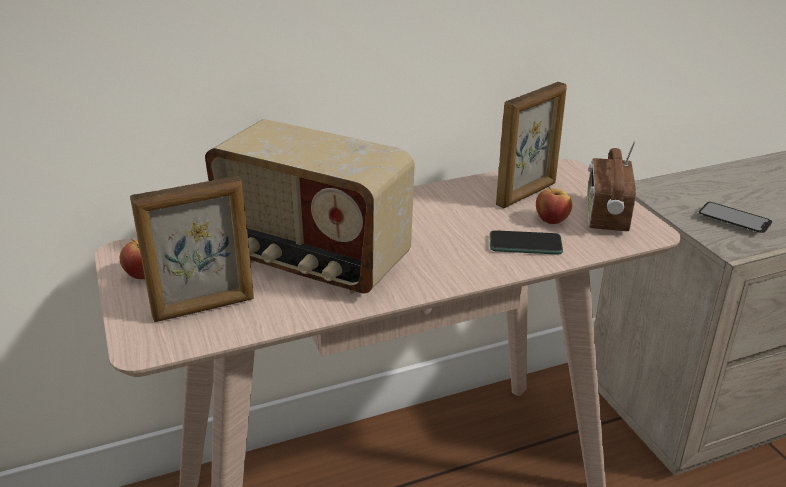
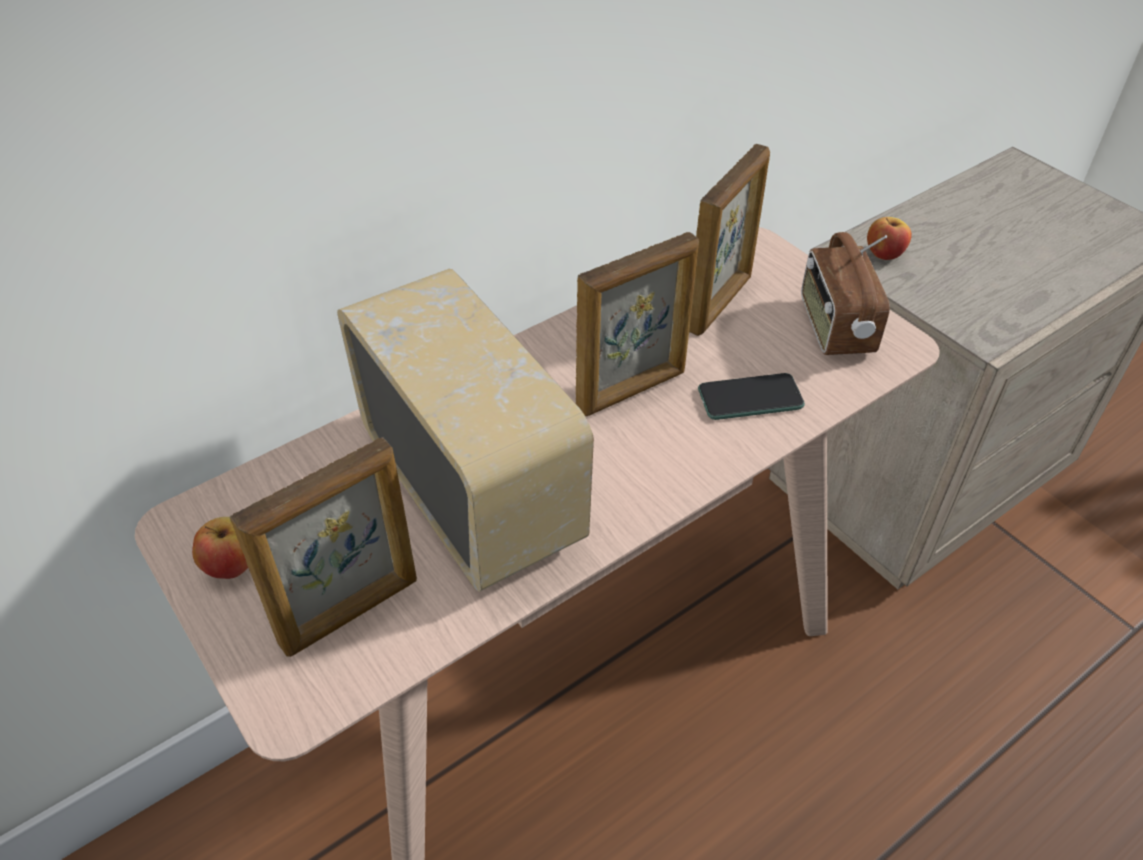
camera: 15 degrees left, 15 degrees up
radio [205,119,415,294] -> radio turned 135 degrees counterclockwise [337,269,594,592]
apple [536,187,572,224] -> apple moved to [867,217,912,260]
phone [699,202,772,233] -> none
none -> picture frame [576,232,699,416]

